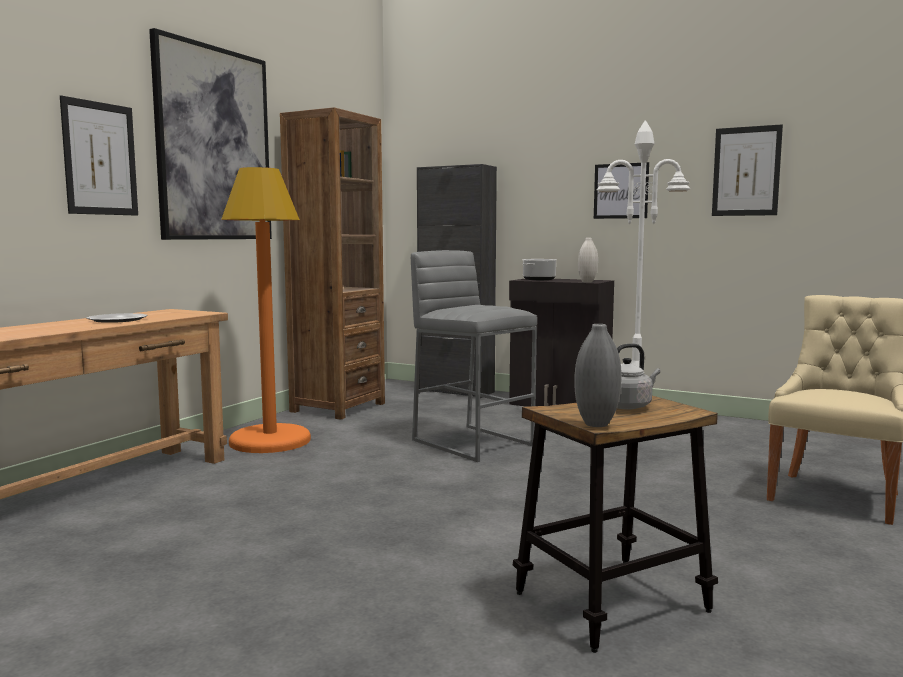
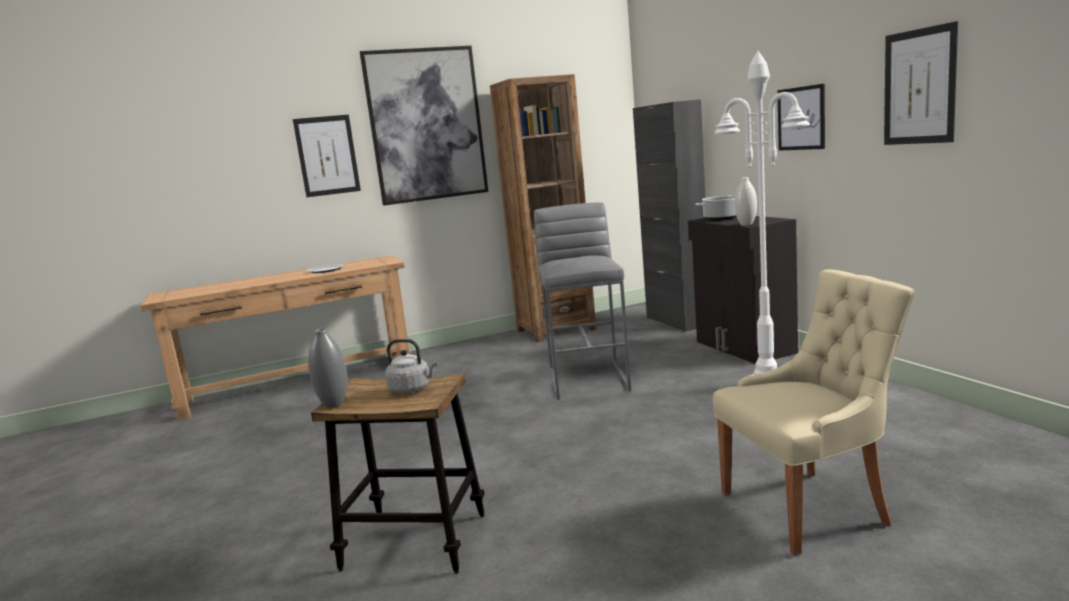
camera: 40 degrees right, 5 degrees up
orange floor lamp [221,167,311,453] -> none

